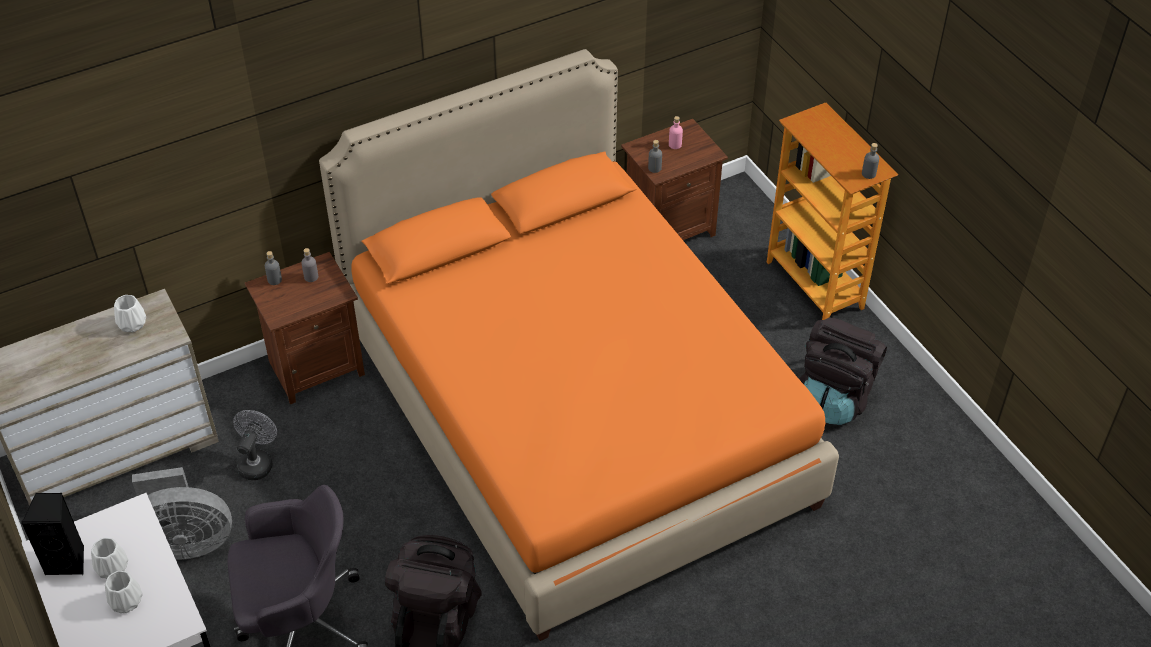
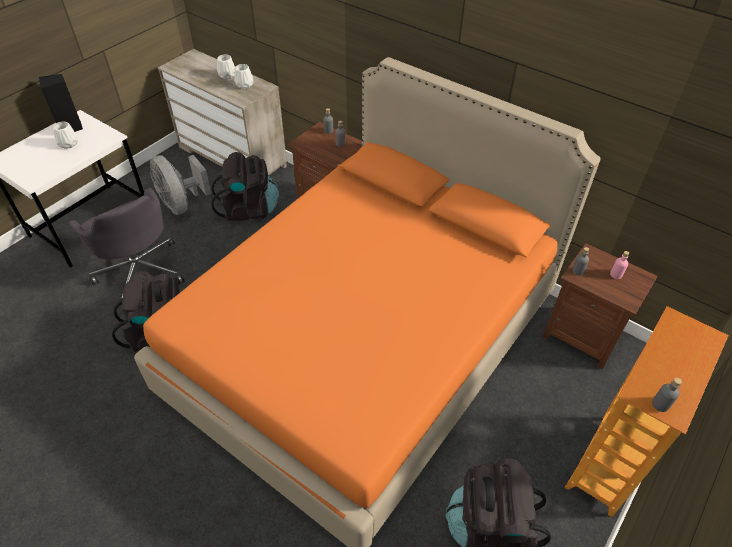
camera: 65 degrees right, 0 degrees up
white vase [105,571,143,613] -> white vase moved to [217,55,235,79]
grey fan [233,410,277,480] -> black backpack [211,152,279,221]

